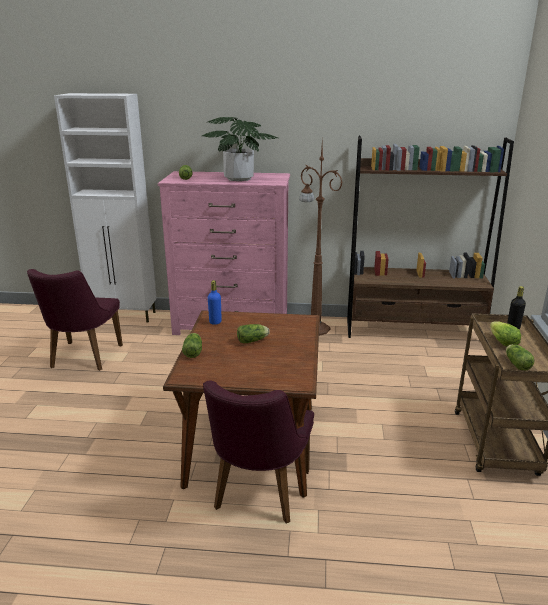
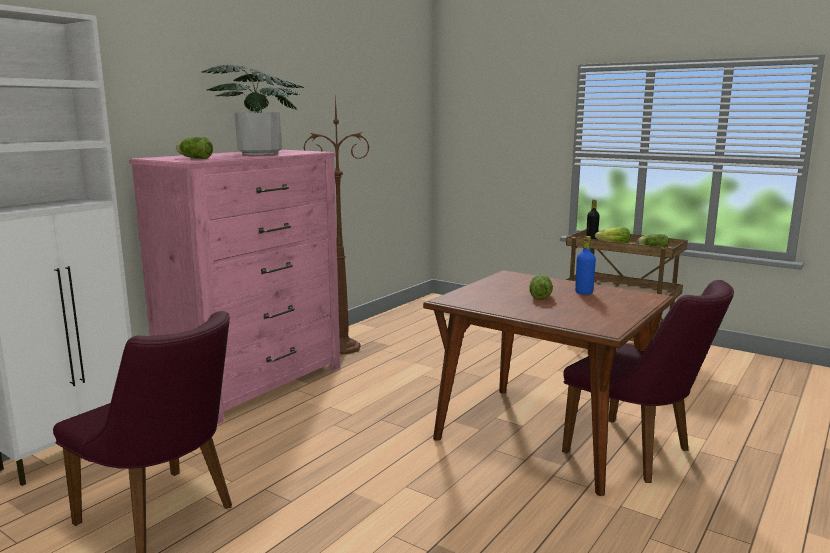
camera: 60 degrees left, 10 degrees down
lettuce [182,333,202,358] -> none
blue bottle [208,280,222,325] -> blue bottle moved to [575,236,596,295]
brown bookcase [347,136,514,338] -> none

